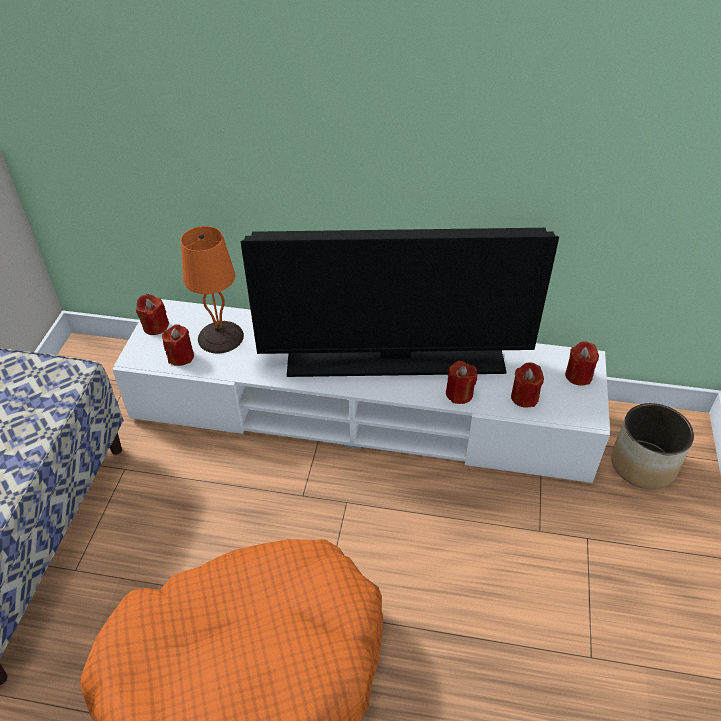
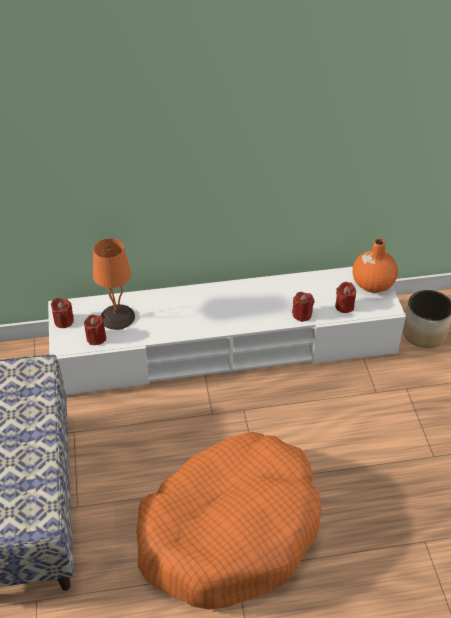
camera: 20 degrees left, 0 degrees up
television [240,228,559,377] -> none
red candle [565,341,599,385] -> orange vase [352,239,398,293]

